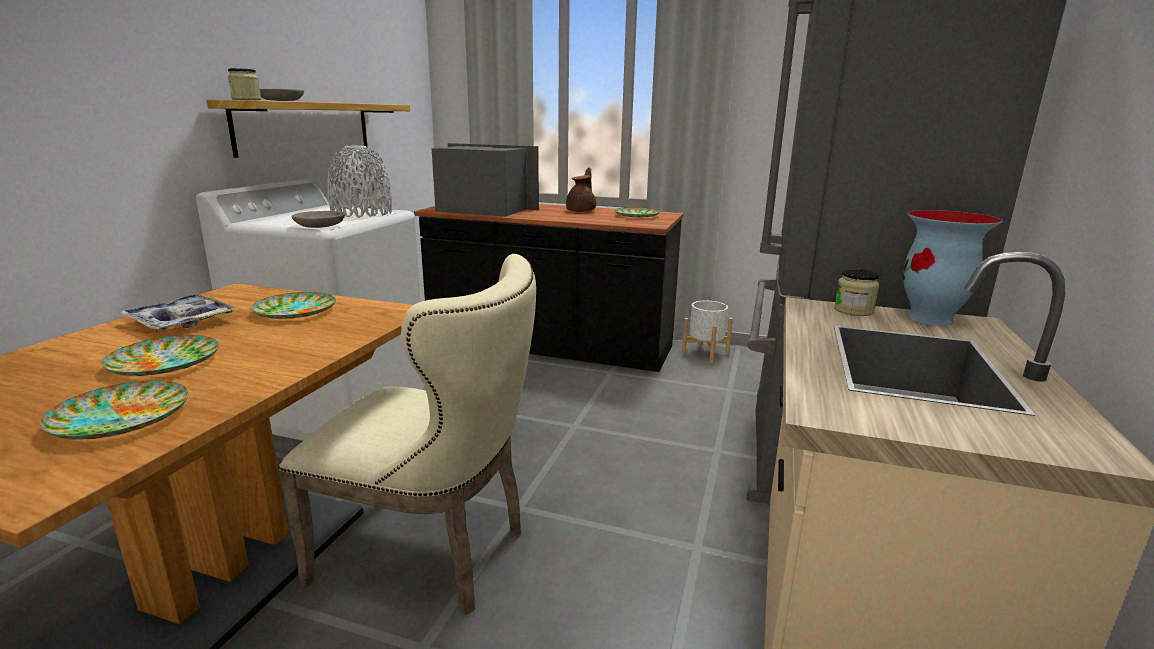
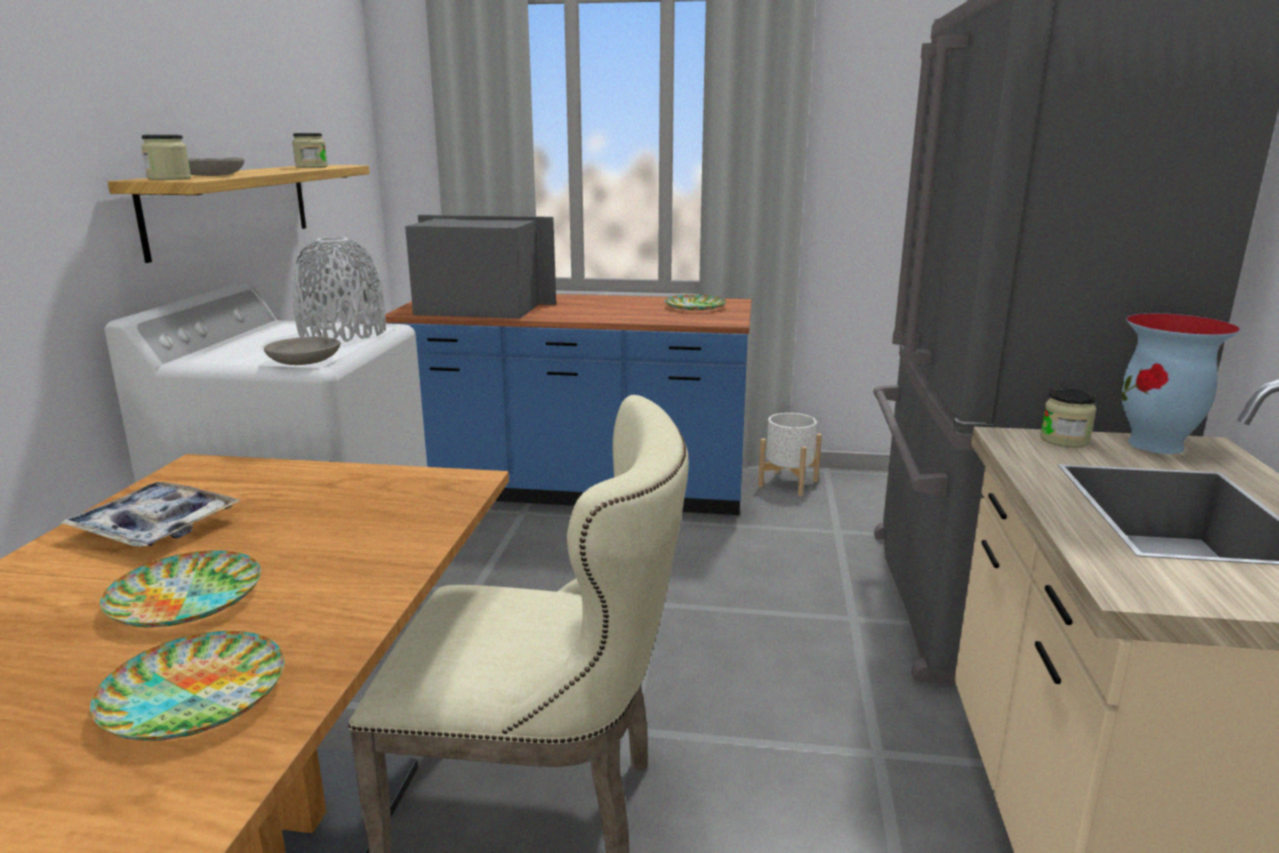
camera: 10 degrees left, 0 degrees up
plate [251,292,336,319] -> none
black counter [414,204,683,372] -> blue counter [385,294,751,515]
brown teapot [566,167,596,212] -> none
none -> jar [292,133,328,168]

